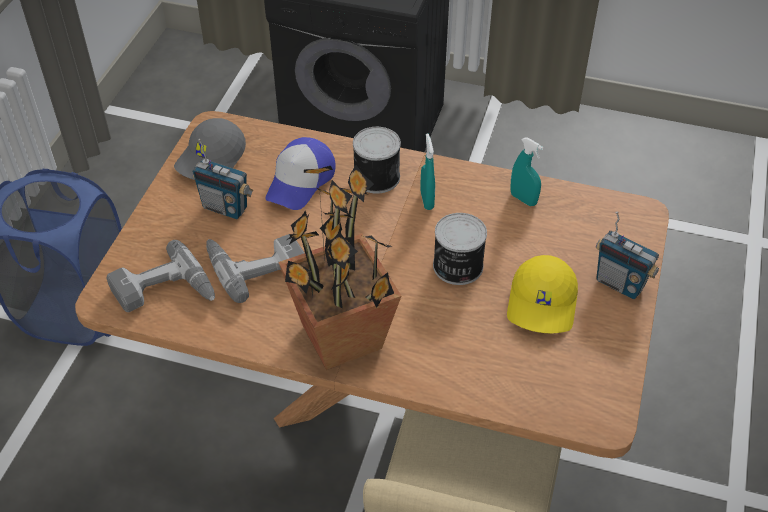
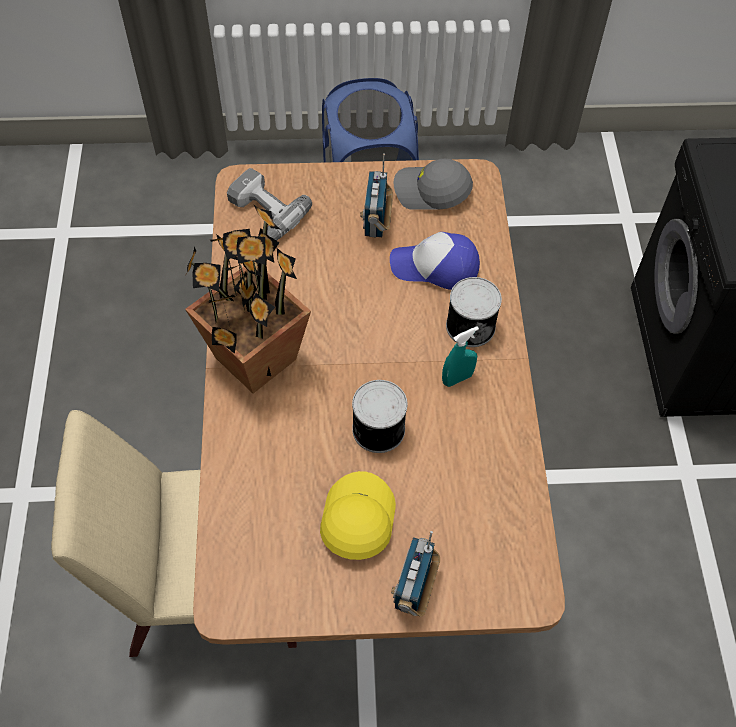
camera: 70 degrees right, 10 degrees up
power drill [206,234,304,303] -> none
yellow cap [507,255,578,333] -> yellow cap turned 105 degrees clockwise [320,471,396,560]
turquoise spray bottle [510,138,543,206] -> none

